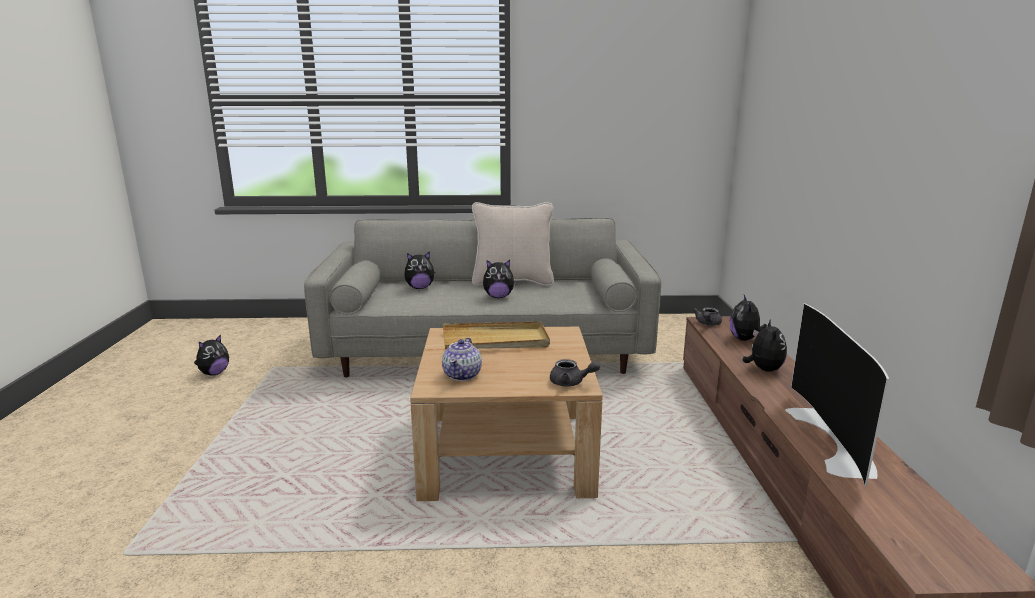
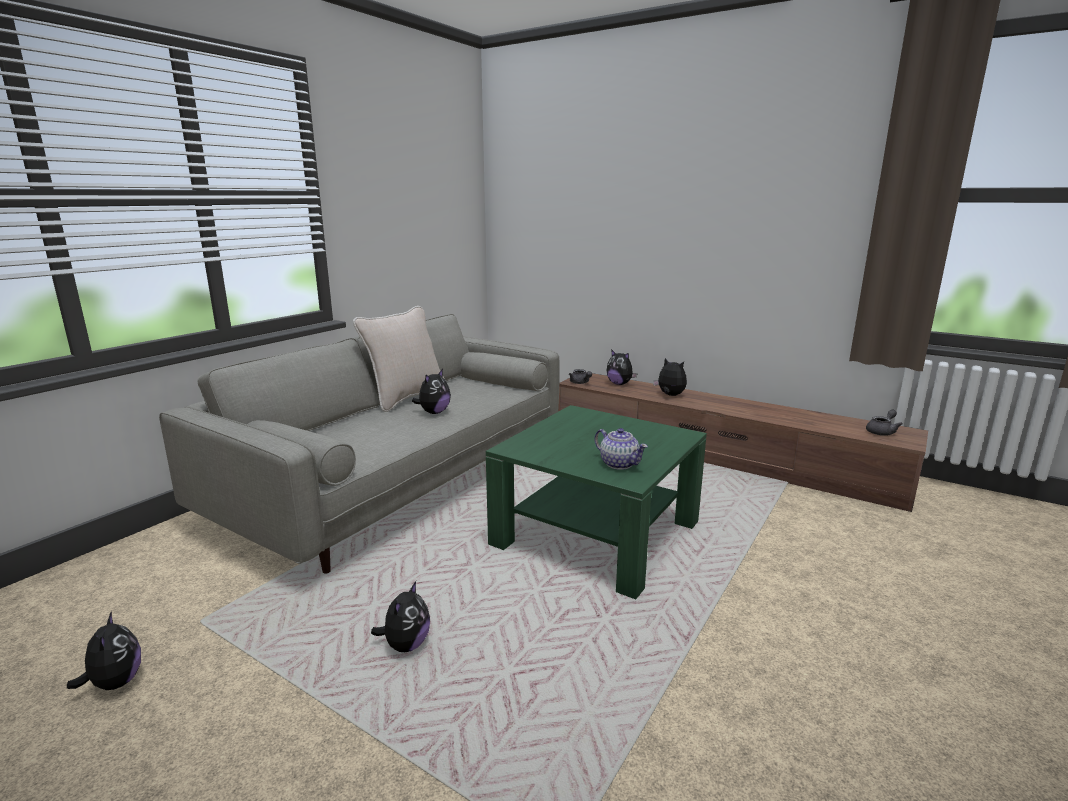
camera: 55 degrees left, 0 degrees up
plush toy [404,251,435,289] -> plush toy moved to [371,581,430,652]
brown coffee table [410,327,603,501] -> green coffee table [486,405,707,599]
beige tray [443,322,550,349] -> none
grey teapot [550,359,600,386] -> grey teapot moved to [866,410,902,436]
television [785,303,889,486] -> none

